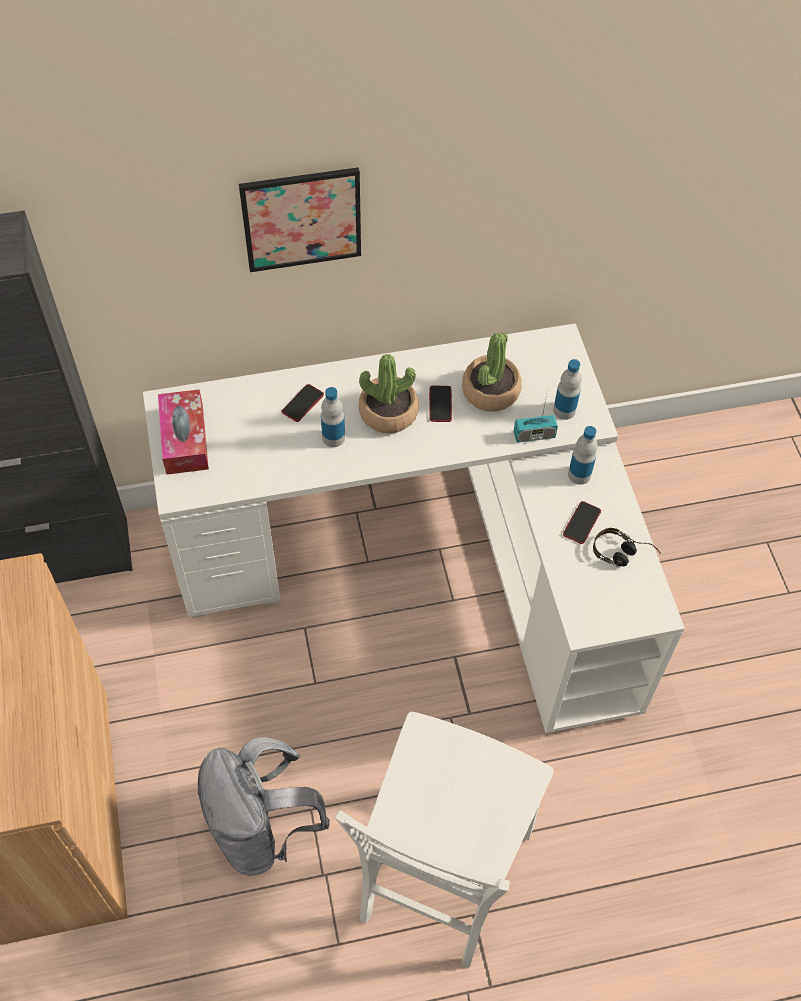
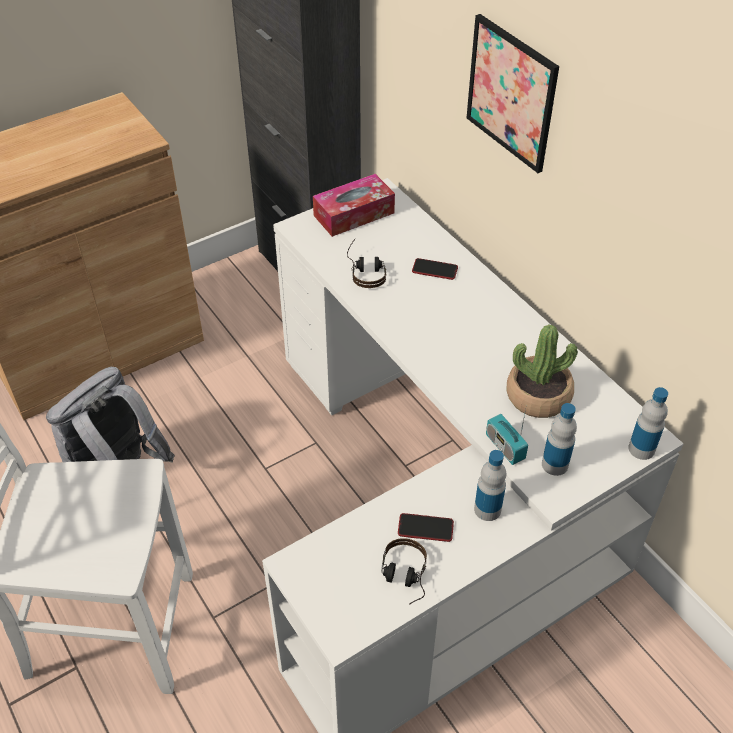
camera: 70 degrees right, 10 degrees down
bottle [321,387,345,447] -> bottle moved to [628,387,668,460]
potted plant [359,354,419,434] -> none
phone [429,386,452,422] -> none
none -> headphones [347,238,386,288]

